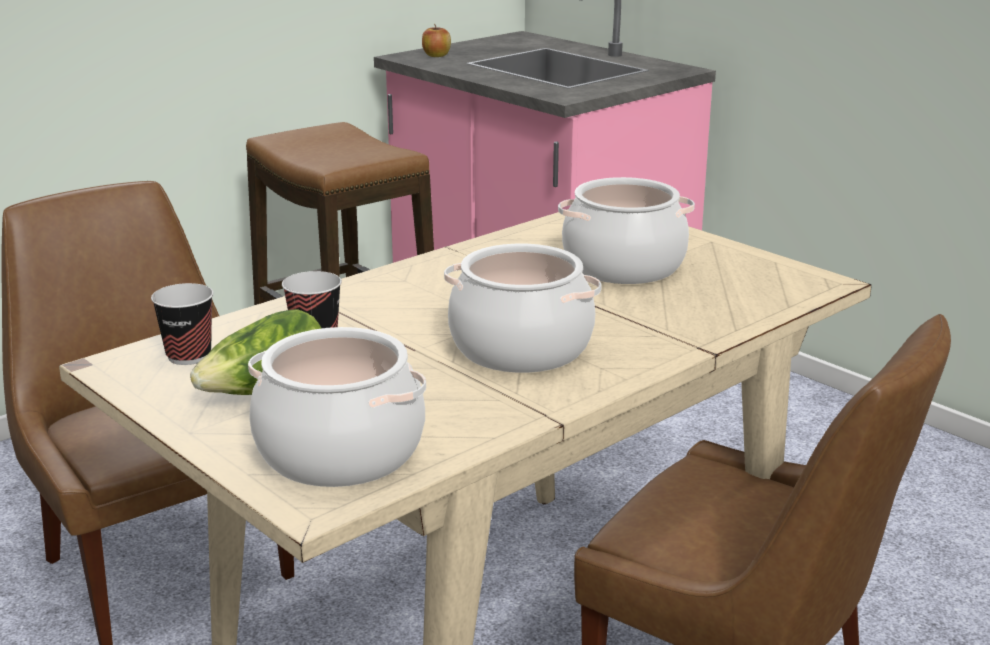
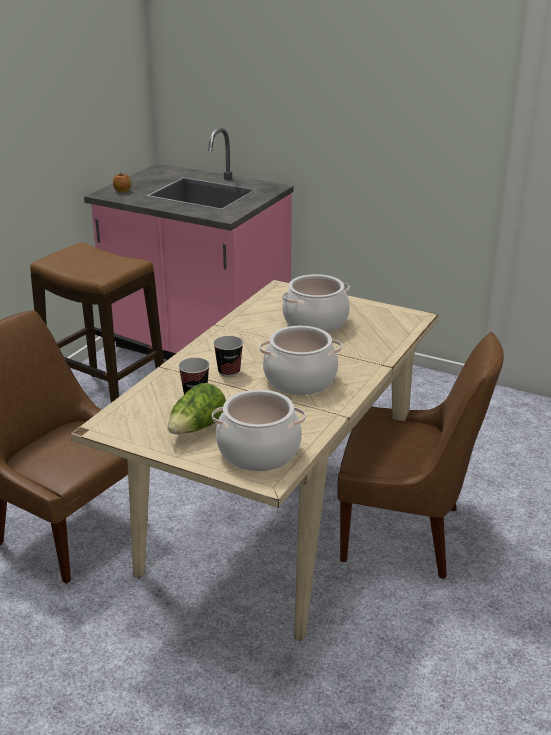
camera: 20 degrees left, 5 degrees up
cup [151,283,213,365] -> cup moved to [213,336,243,377]

